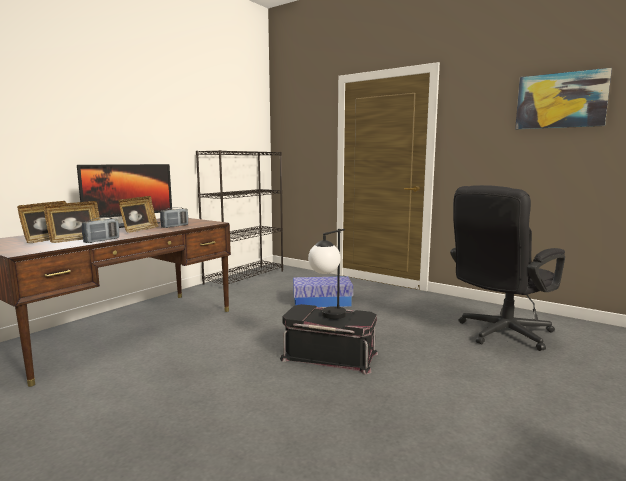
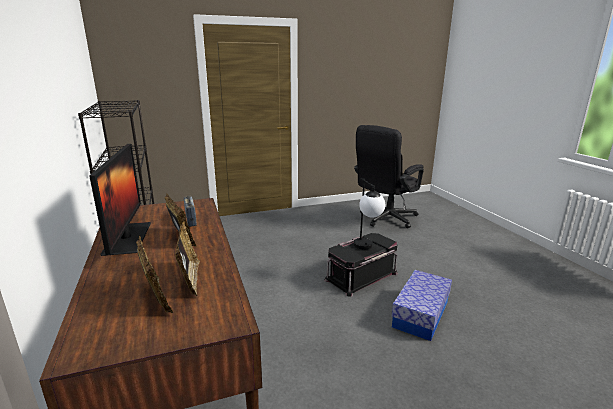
camera: 55 degrees left, 10 degrees up
radio [82,217,119,243] -> none
storage box [293,276,353,307] -> storage box moved to [391,270,452,341]
black office chair [450,185,565,351] -> black office chair turned 45 degrees clockwise [354,125,424,228]
picture [515,68,612,129] -> none

